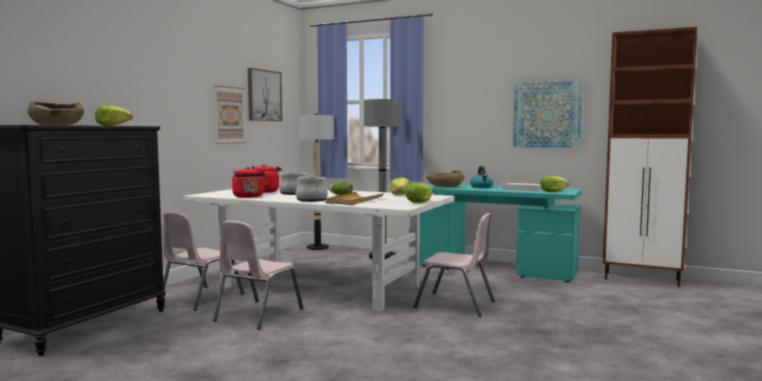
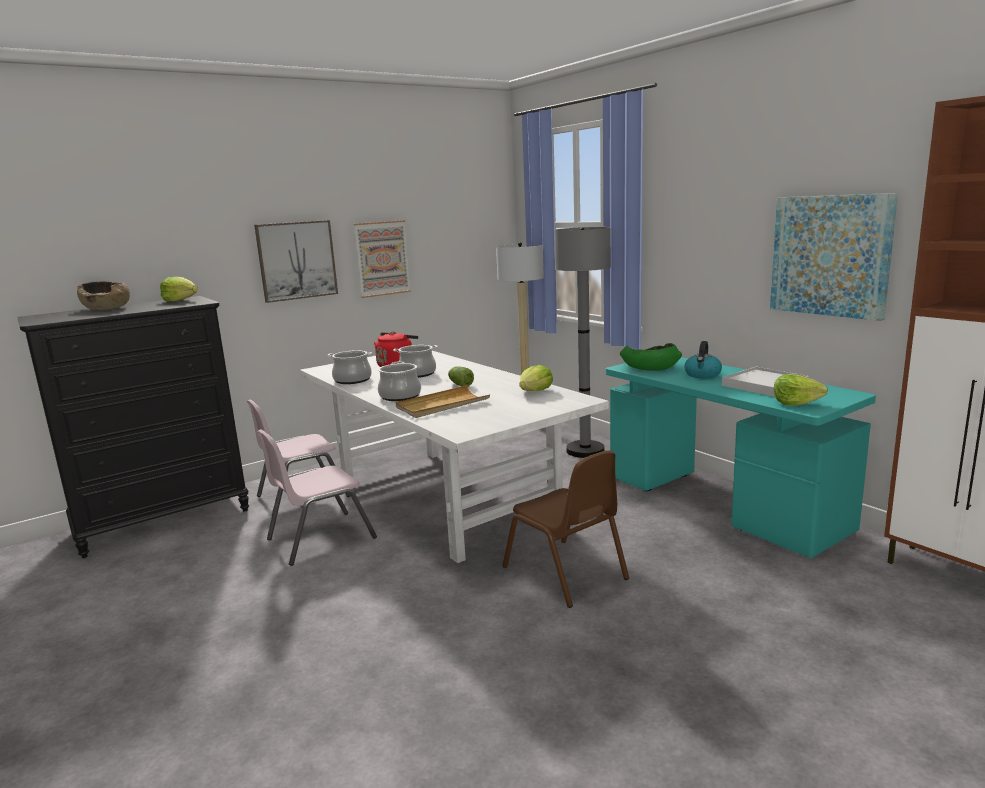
camera: 30 degrees right, 10 degrees up
red kettle [232,167,270,198] -> cooking pot [328,350,372,384]
picture [248,68,282,121] -> picture moved to [254,220,338,303]
lettuce [405,183,433,203] -> none
pink chair [413,213,495,317] -> brown chair [503,451,629,608]
brown bowl [427,170,465,187] -> green bowl [620,343,682,371]

